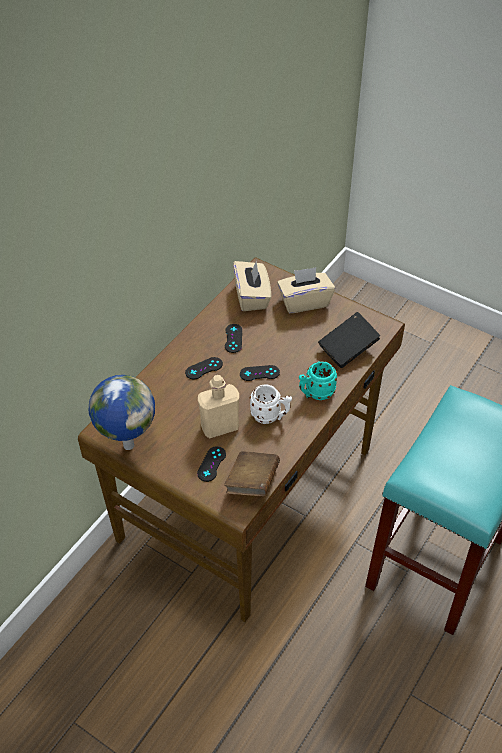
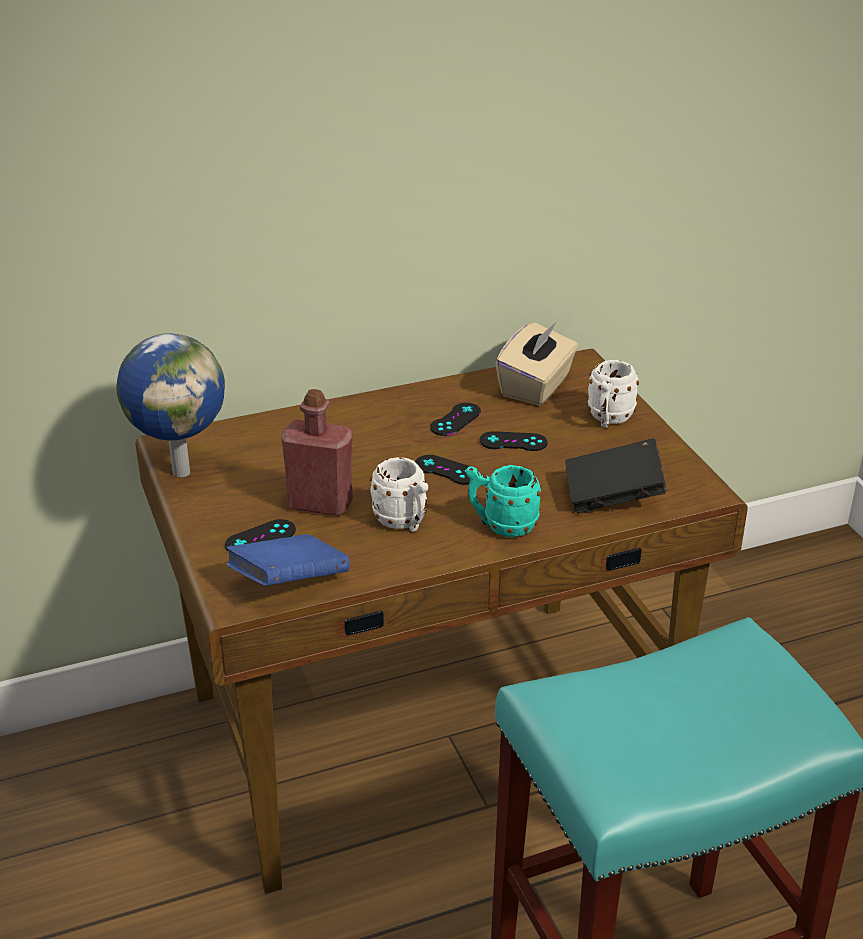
camera: 35 degrees right, 15 degrees down
black game controller [185,357,223,380] -> black game controller moved to [480,431,548,451]
beige bottle [198,375,239,438] -> red bottle [281,389,353,516]
brown book [224,451,280,496] -> blue book [226,534,350,586]
beige tissue box [277,267,335,313] -> white mug [588,360,639,428]

